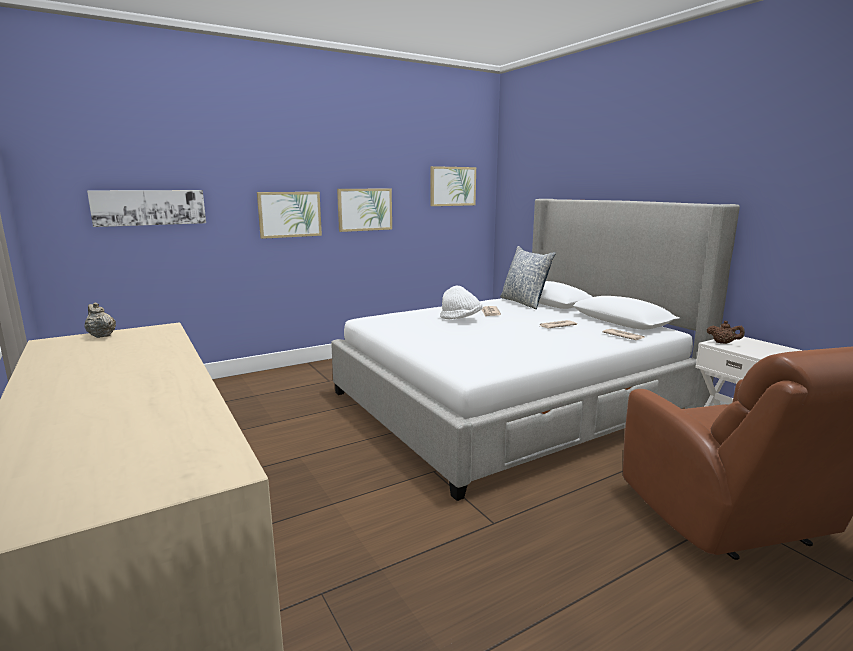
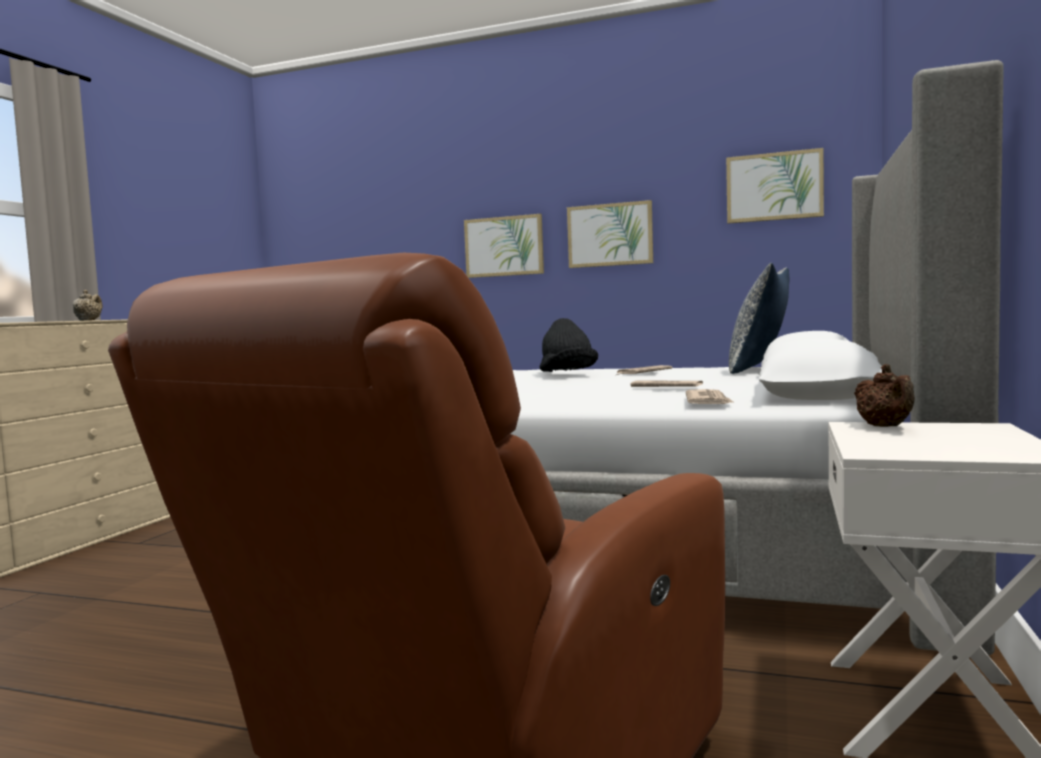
camera: 50 degrees right, 10 degrees down
picture [87,190,206,227] -> none
white hat [440,286,483,319] -> black hat [540,318,598,372]

